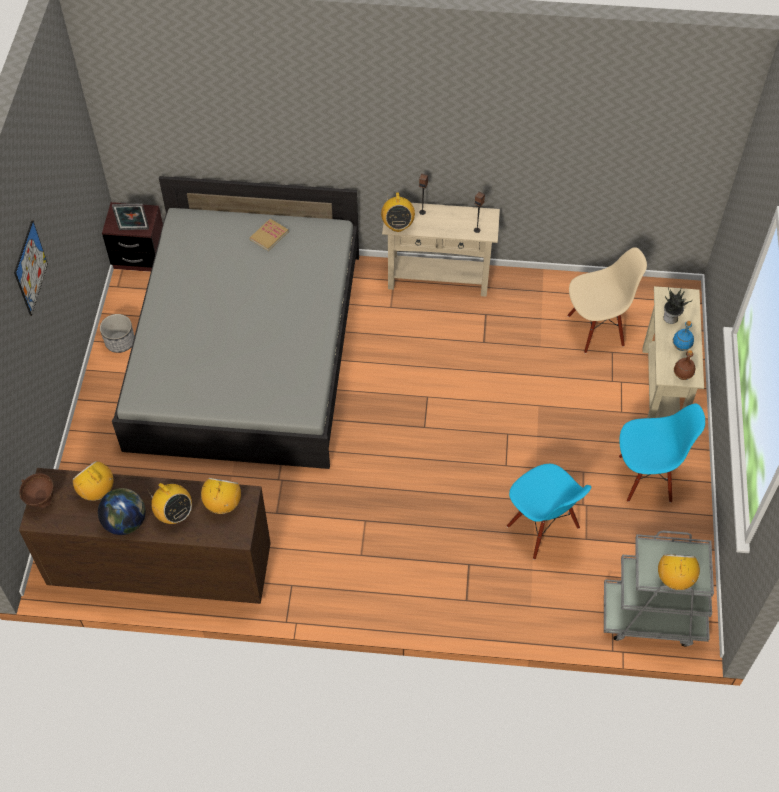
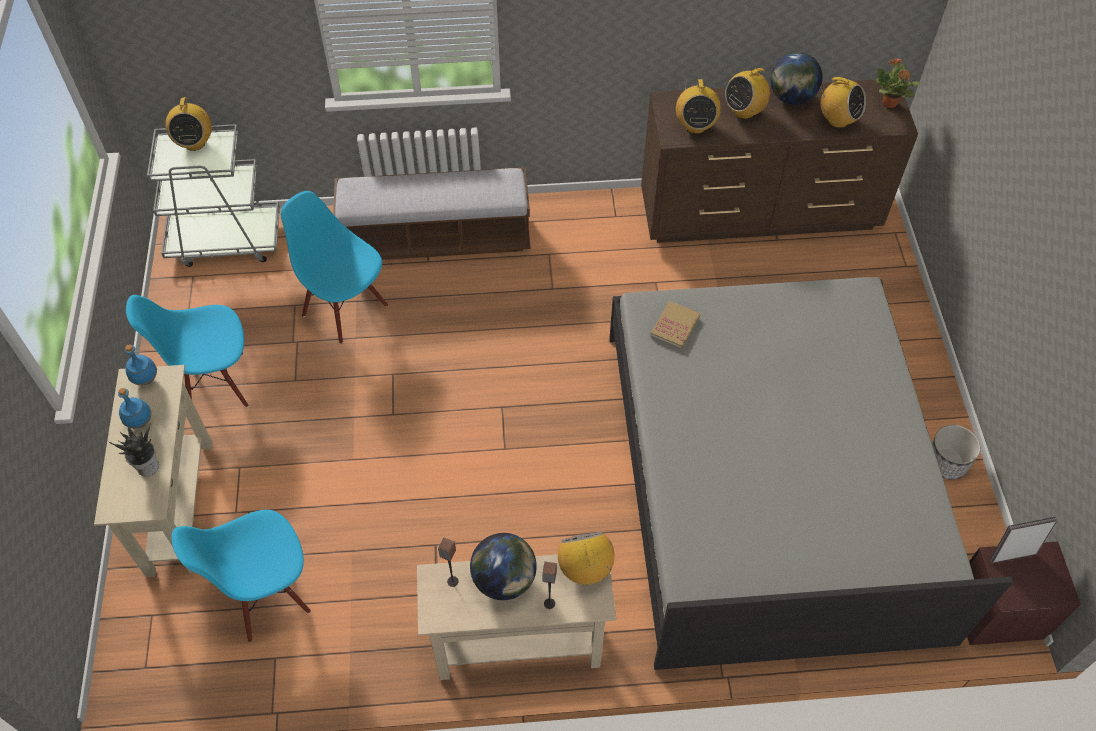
camera: 170 degrees right, 0 degrees up
picture [14,220,48,316] -> none
brown bowl [19,473,54,508] -> potted plant [876,59,920,108]
radio [147,483,192,524] -> radio turned 75 degrees counterclockwise [725,63,770,119]
book [250,219,289,251] -> book moved to [650,301,701,349]
beige chair [567,247,647,353] -> blue chair [172,510,311,642]
brown bottle [674,350,695,380] -> blue bottle [125,344,157,385]
none -> bench [333,167,531,260]
none -> globe [470,533,537,600]

